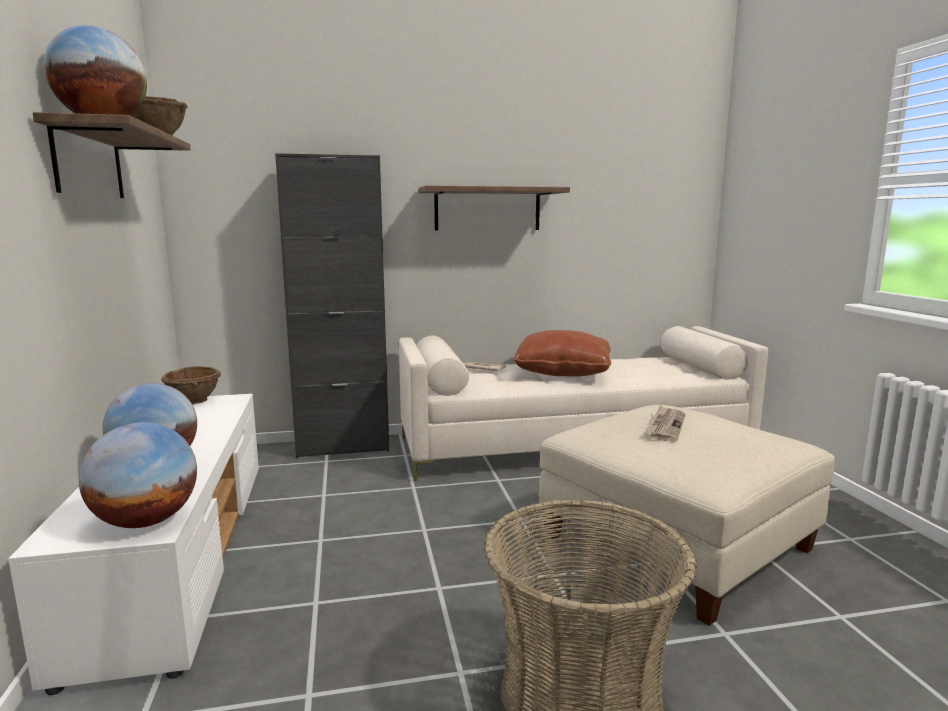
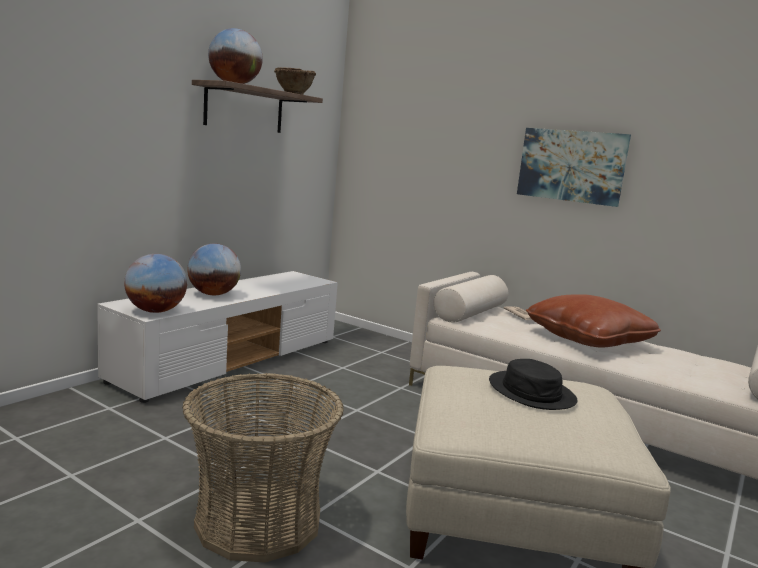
camera: 45 degrees right, 0 degrees up
brown bowl [161,366,221,404] -> none
black cabinet [275,153,389,458] -> none
shelf [419,186,570,231] -> picture [517,128,631,207]
newspaper [645,405,685,442] -> black hat [489,359,578,410]

